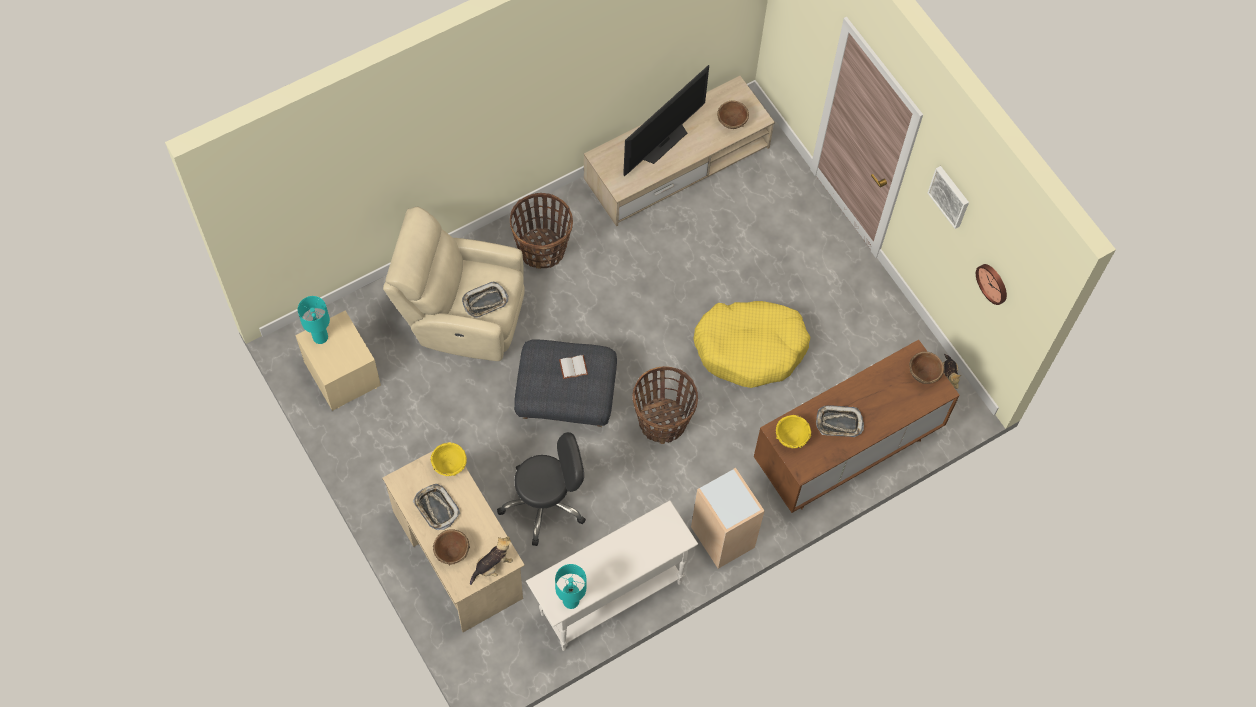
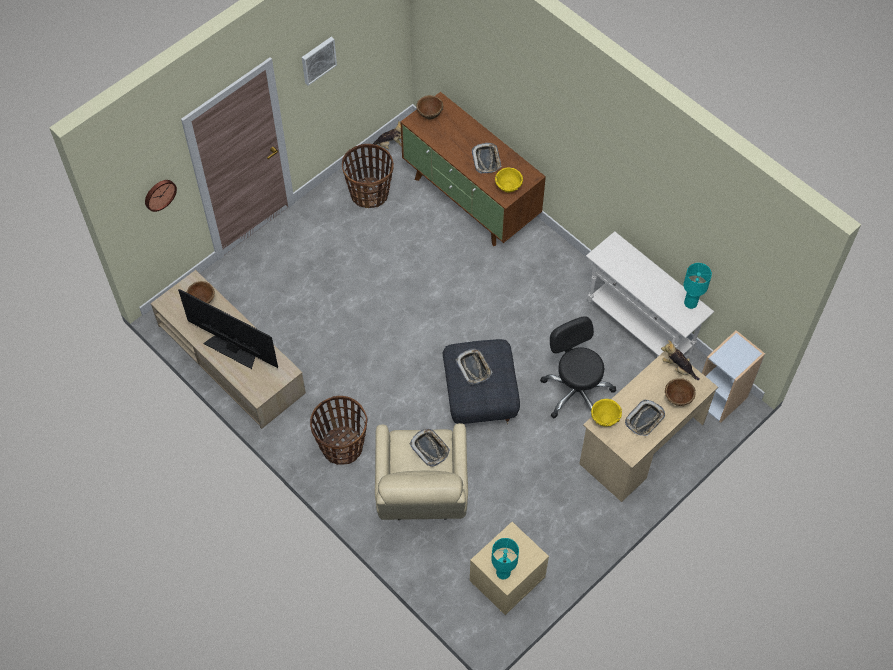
camera: 100 degrees left, 5 degrees down
white book [559,355,588,379] -> tray [456,349,493,385]
basket [632,366,698,444] -> basket moved to [342,144,394,208]
bookcase [691,468,764,569] -> bookcase moved to [702,330,765,423]
yellow dog bed [693,301,811,388] -> none
wall clock [976,264,1007,305] -> wall clock moved to [145,180,177,212]

